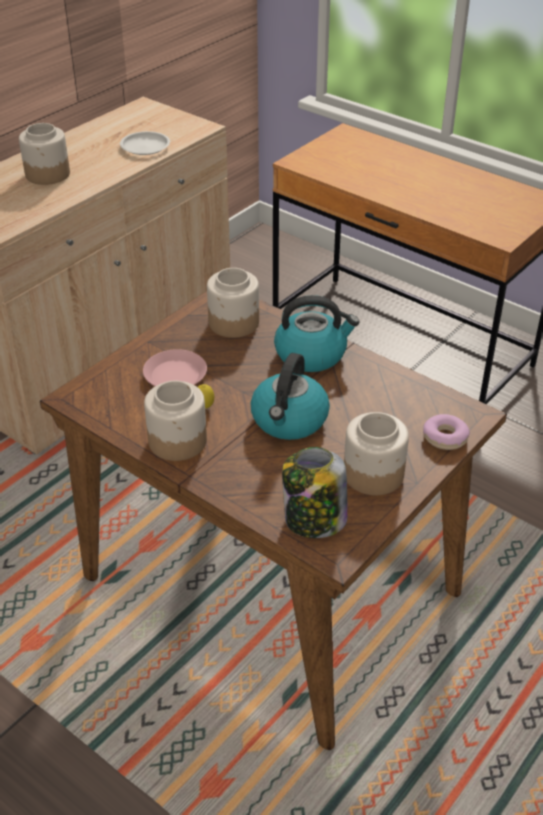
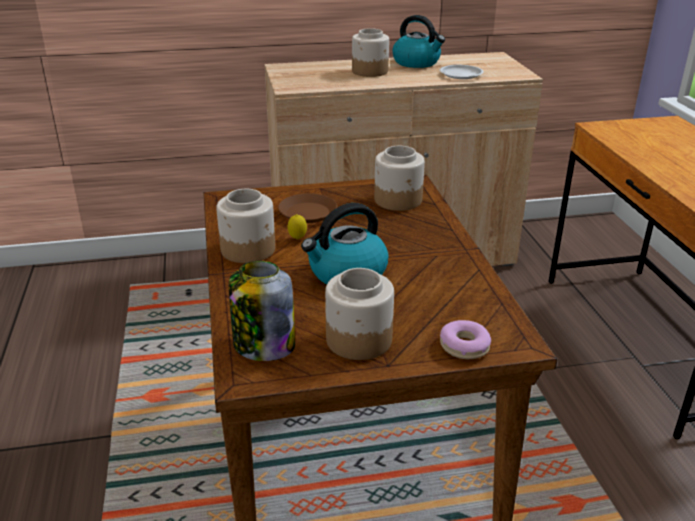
camera: 40 degrees right, 10 degrees down
pink plate [143,349,207,386] -> brown plate [278,193,337,223]
kettle [274,295,359,372] -> kettle moved to [392,15,445,68]

